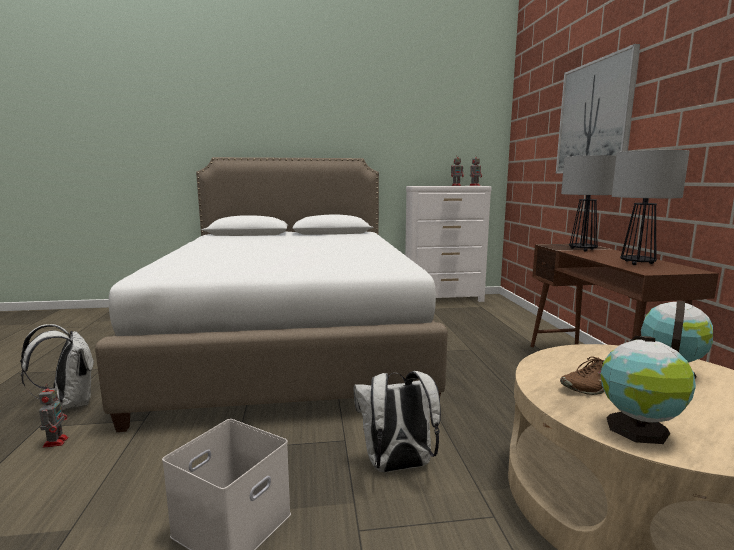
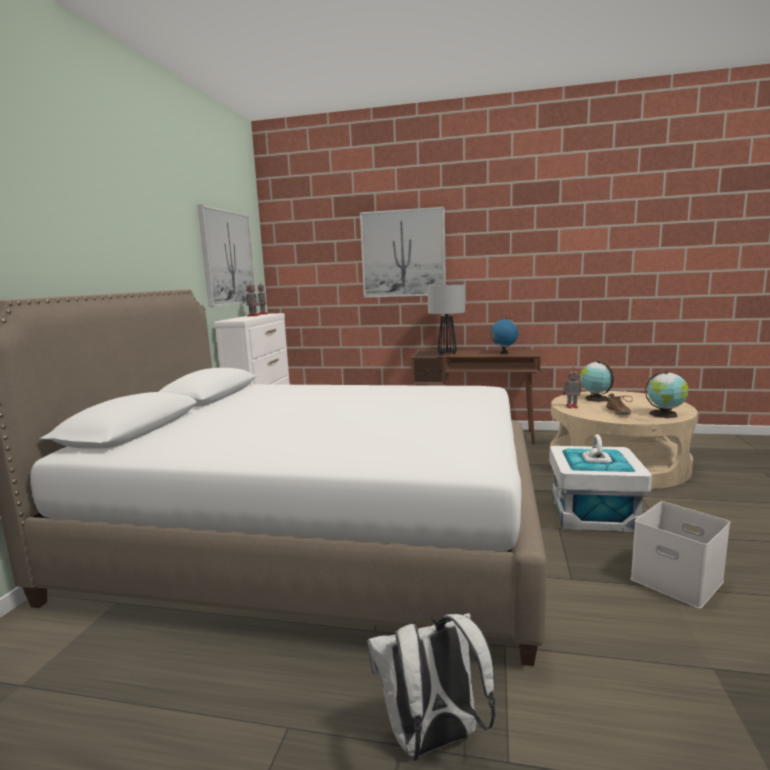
camera: 70 degrees left, 0 degrees up
toy robot [39,383,69,448] -> toy robot moved to [563,369,582,408]
white backpack [353,371,441,472] -> white storage box [549,434,652,533]
table lamp [612,150,690,265] -> globe [491,318,519,354]
none -> picture [198,205,256,307]

